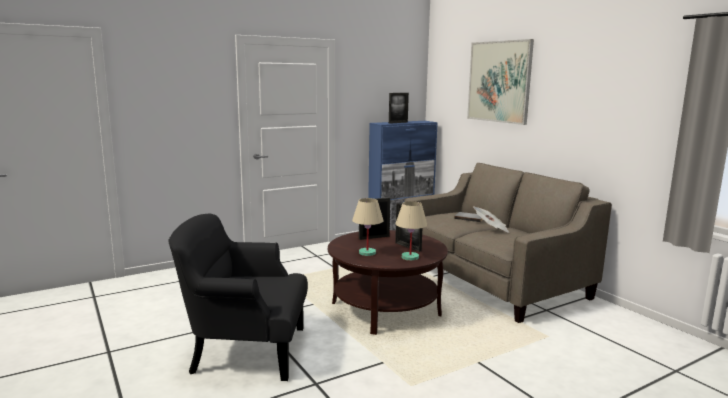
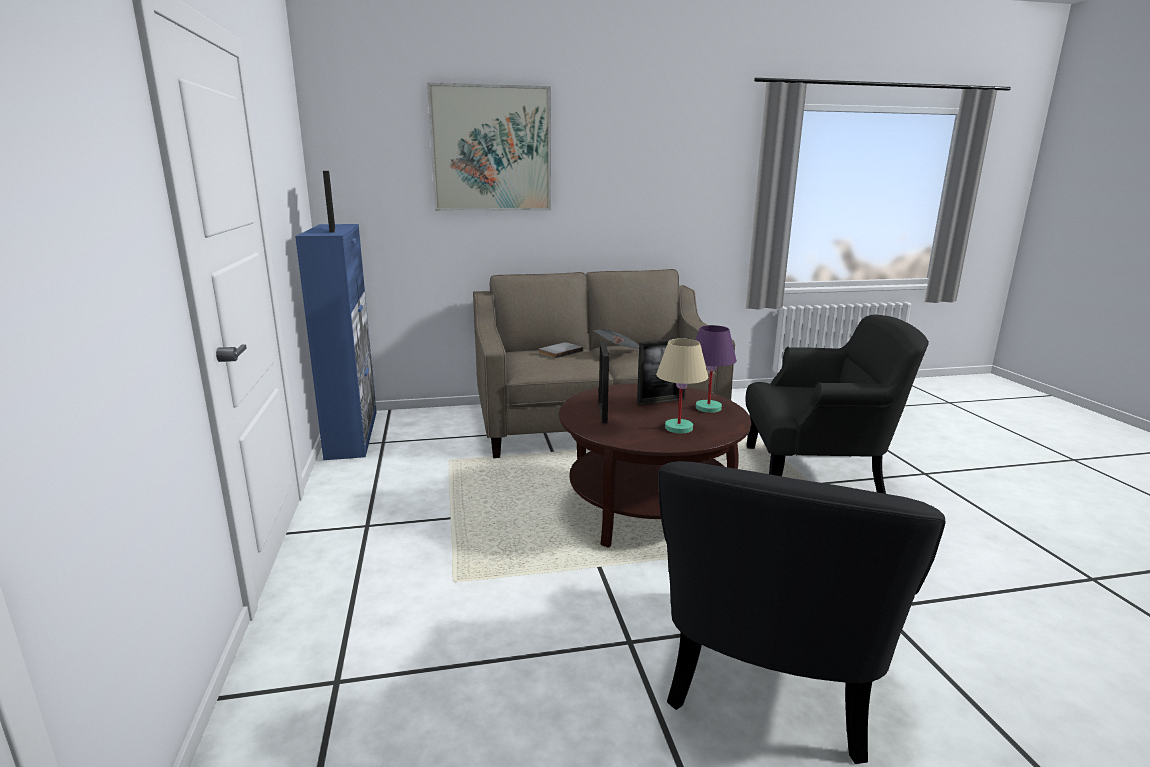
camera: 70 degrees left, 5 degrees up
beige table lamp [395,201,427,261] -> purple table lamp [695,325,737,413]
none -> black armchair [745,315,929,494]

